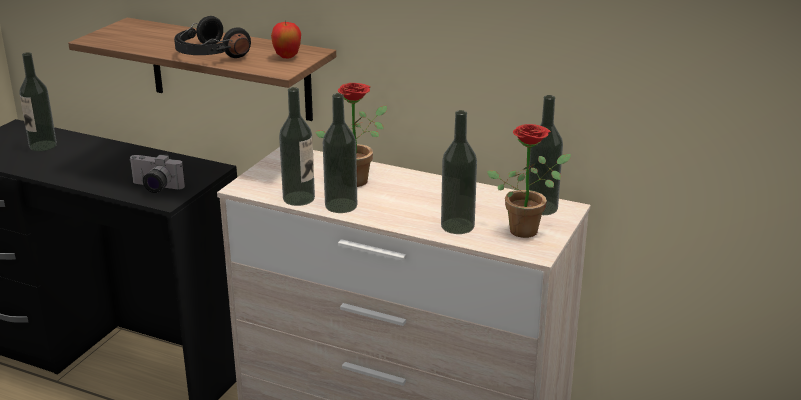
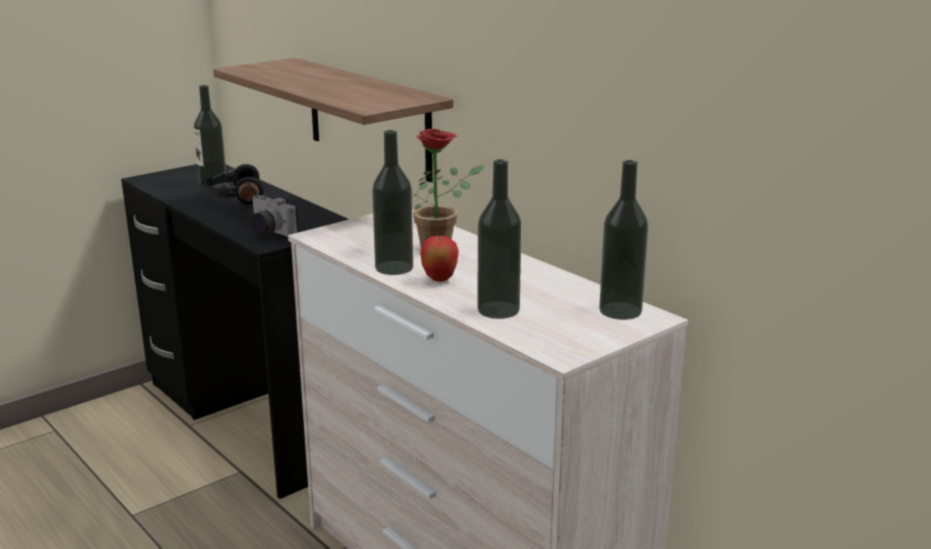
camera: 25 degrees right, 5 degrees down
black headphones [174,16,251,58] -> black headphones moved to [200,164,264,204]
apple [271,21,301,58] -> apple moved to [420,234,459,282]
bottle [279,87,315,206] -> none
potted plant [487,124,571,238] -> none

